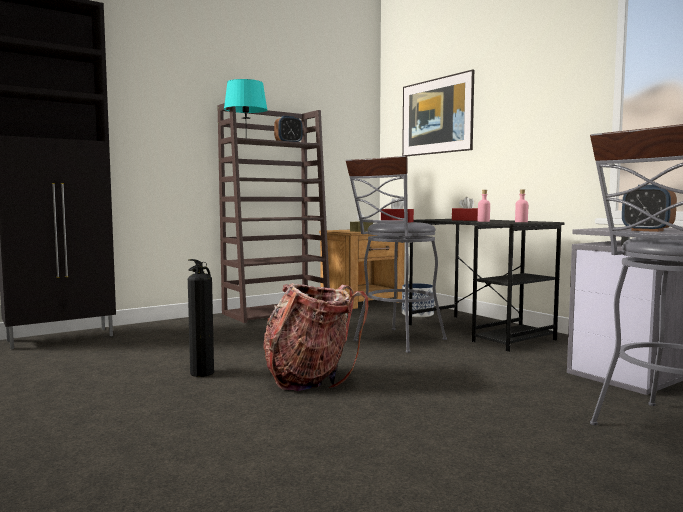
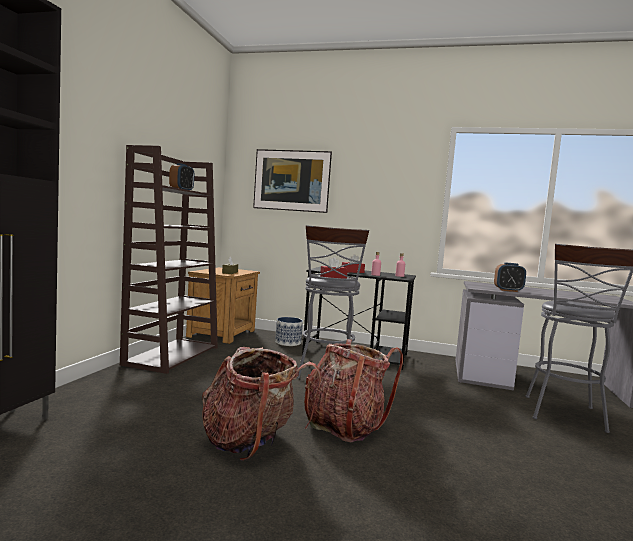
camera: 40 degrees left, 0 degrees up
fire extinguisher [188,259,214,377] -> backpack [202,347,321,461]
turquoise table lamp [224,79,267,138] -> none

